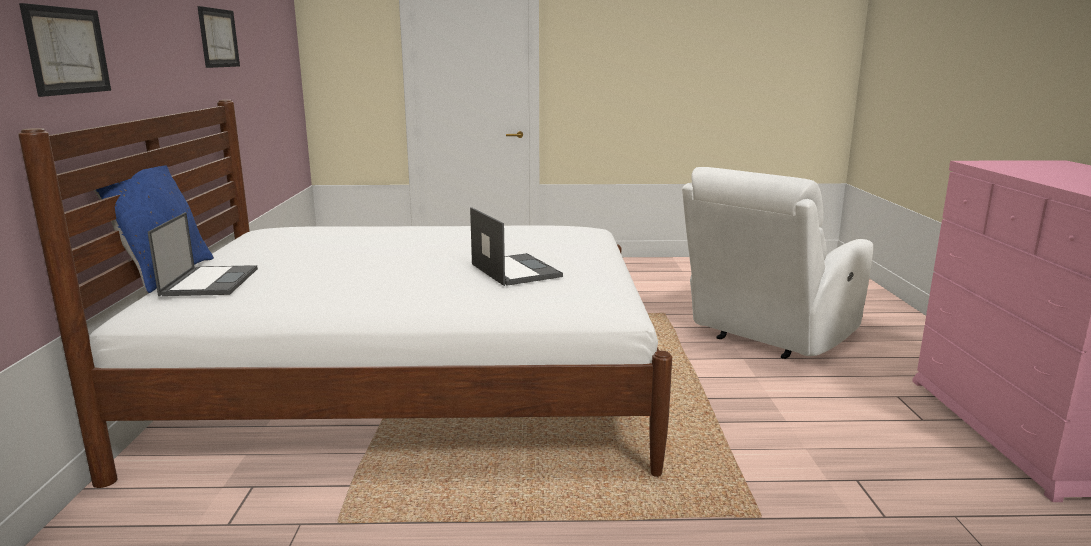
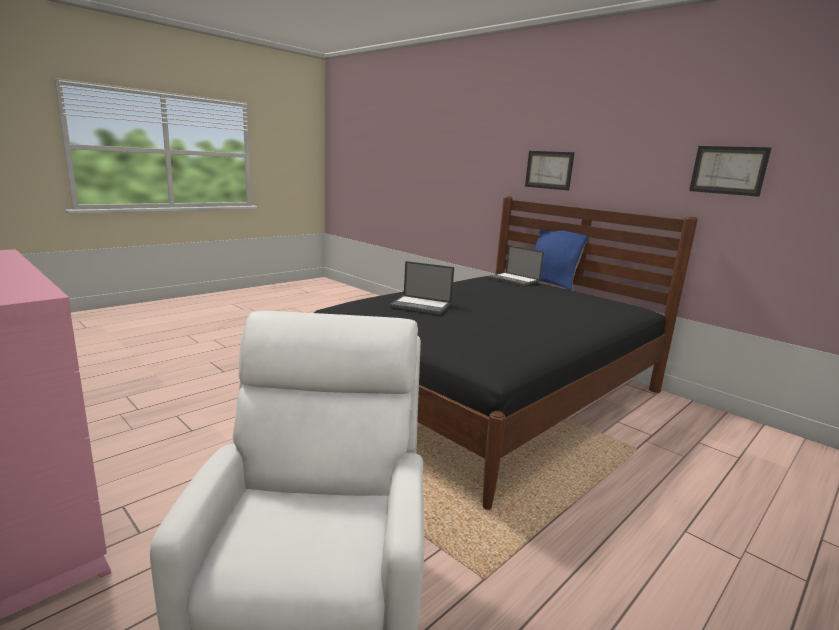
camera: 135 degrees right, 0 degrees up
white bed [18,100,672,488] -> black bed [314,196,698,510]

